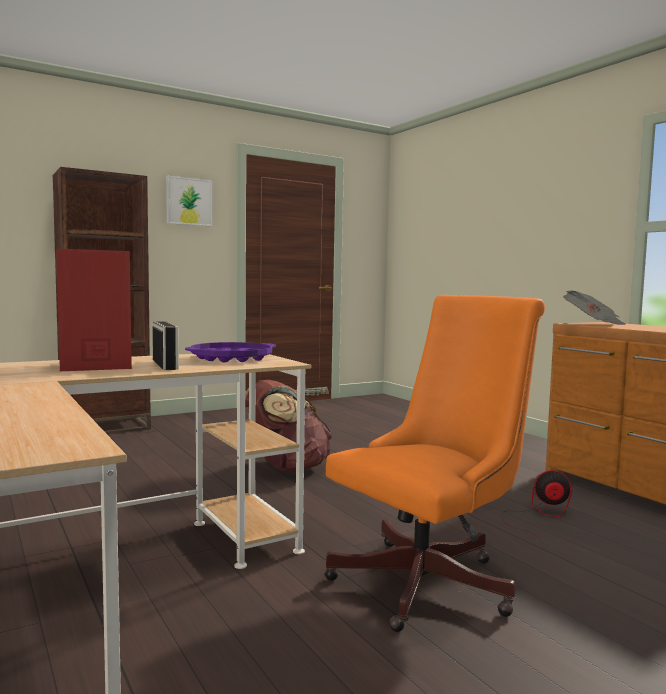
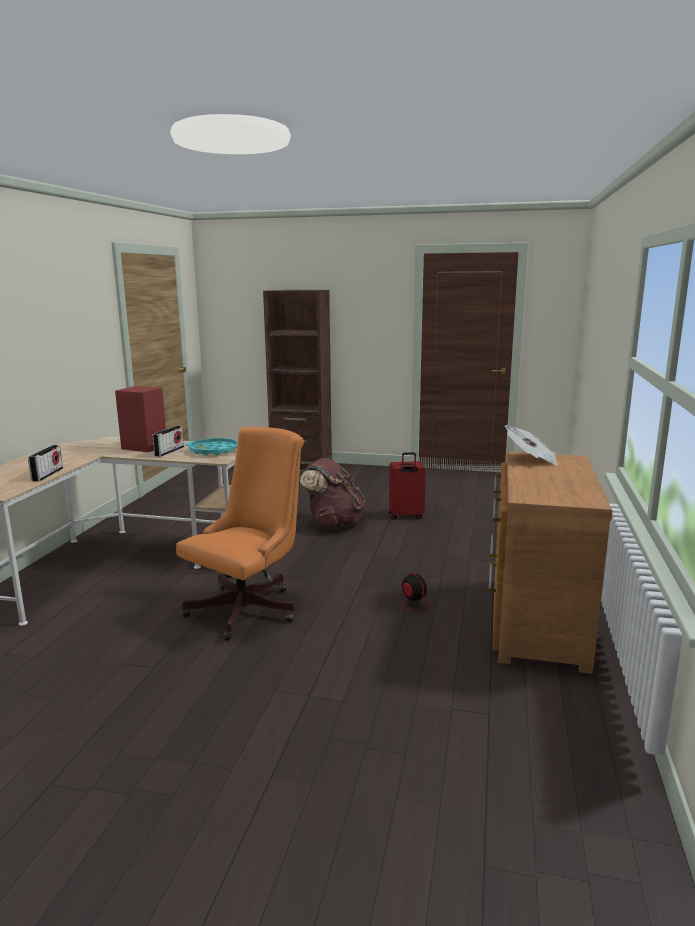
camera: 45 degrees right, 10 degrees up
picture [166,176,212,226] -> none
purple tray [185,342,276,362] -> turquoise tray [186,438,238,456]
orange office chair [325,295,545,632] -> orange office chair turned 60 degrees counterclockwise [176,427,304,641]
none -> radio [28,445,63,482]
none -> red suitcase [389,452,426,520]

